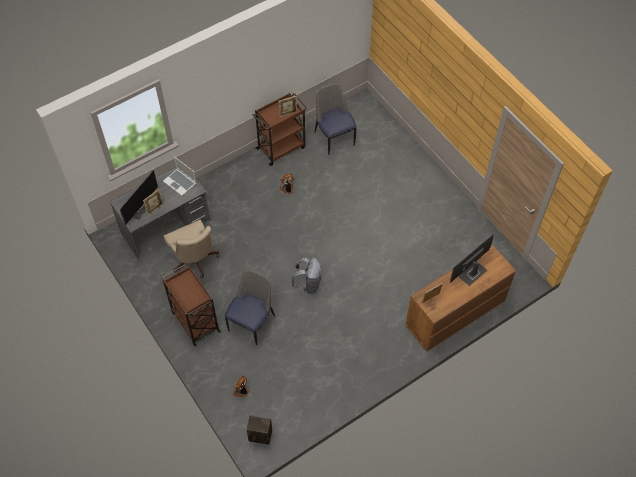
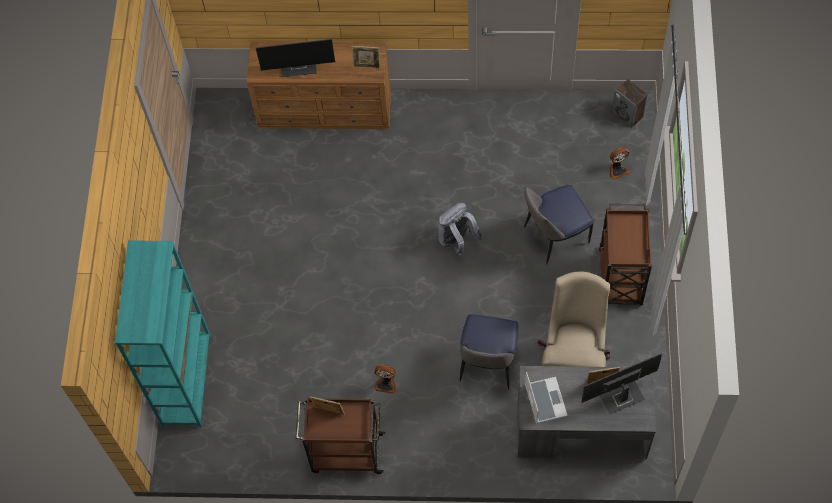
camera: 140 degrees left, 5 degrees up
chair [314,83,357,155] -> chair moved to [460,314,519,389]
none -> turquoise bookcase [115,240,211,427]

